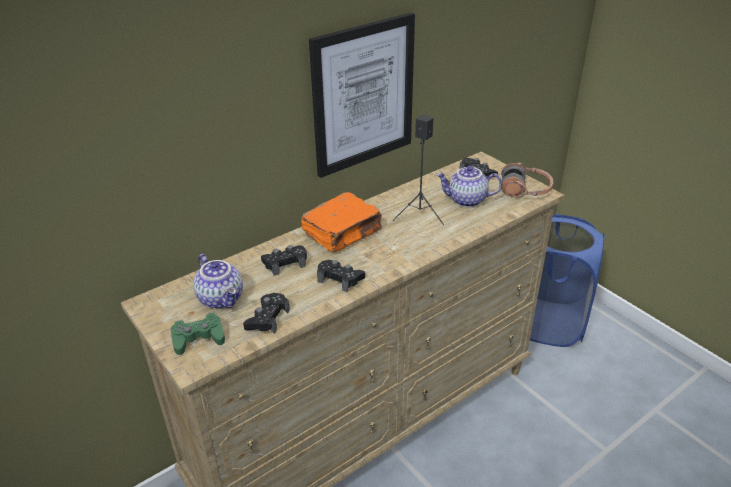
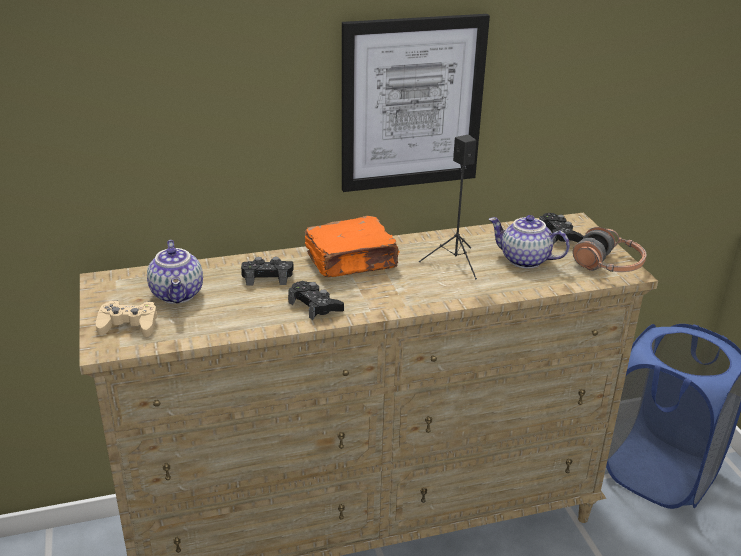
camera: 20 degrees right, 5 degrees down
green game controller [171,313,225,355] -> beige game controller [96,300,157,337]
black game controller [243,293,290,334] -> none

